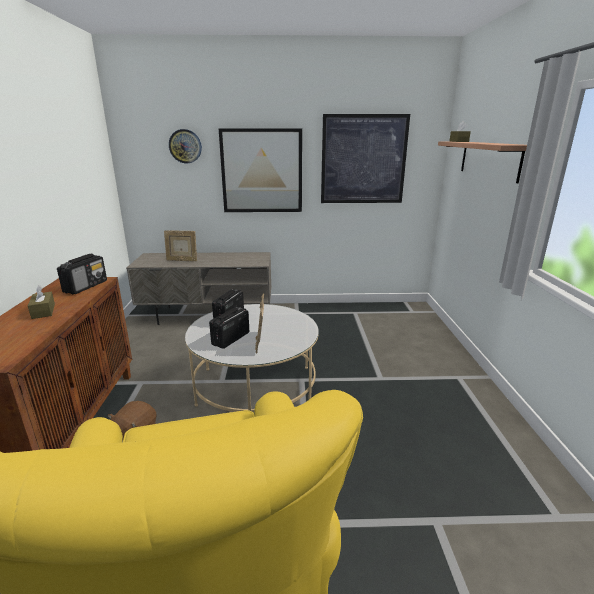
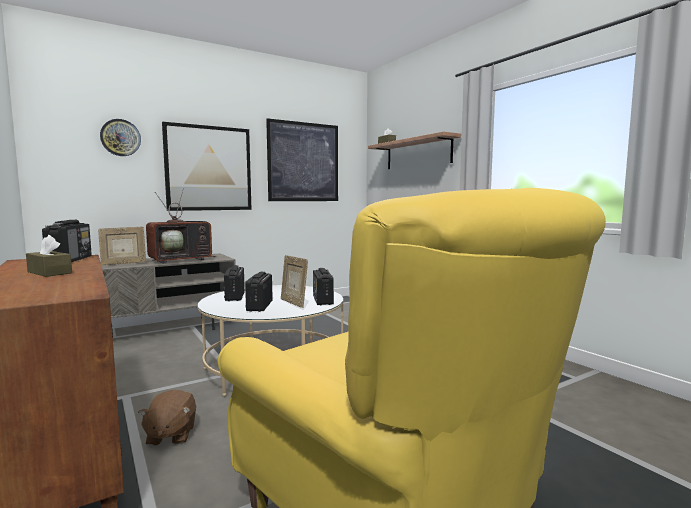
camera: 30 degrees left, 15 degrees down
none -> television [146,188,216,264]
none -> radio [313,268,334,305]

